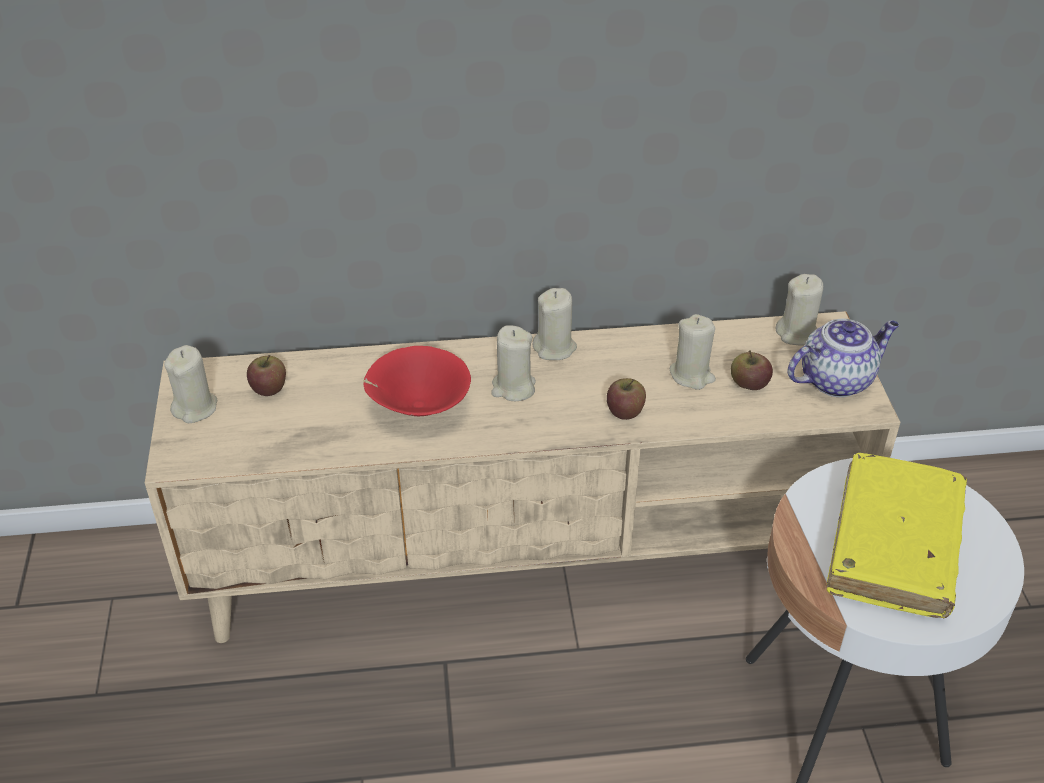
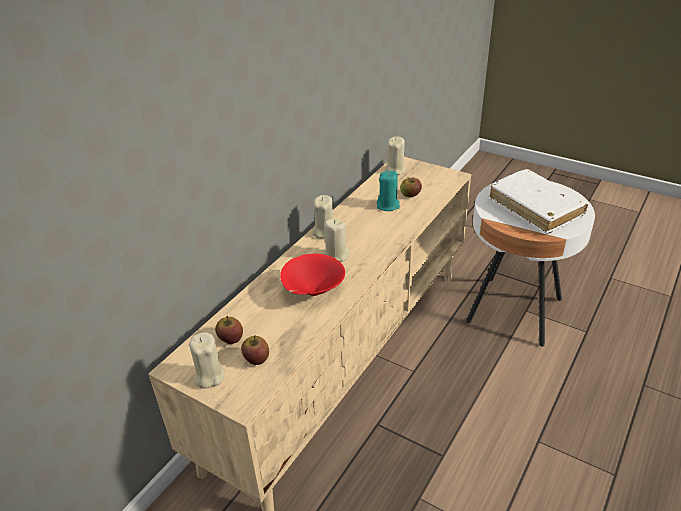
camera: 50 degrees left, 5 degrees down
apple [607,378,646,420] -> apple moved to [241,335,269,365]
beige candle [670,314,716,390] -> turquoise candle [377,171,400,211]
teapot [788,319,899,397] -> none
yellow book [827,453,967,618] -> white book [489,169,588,234]

